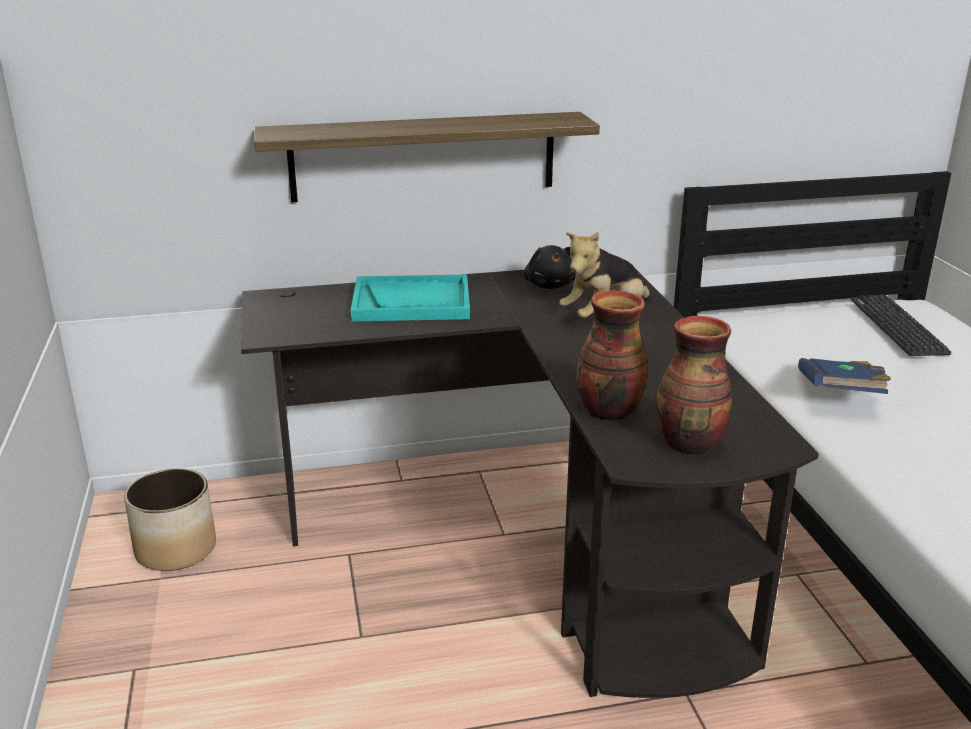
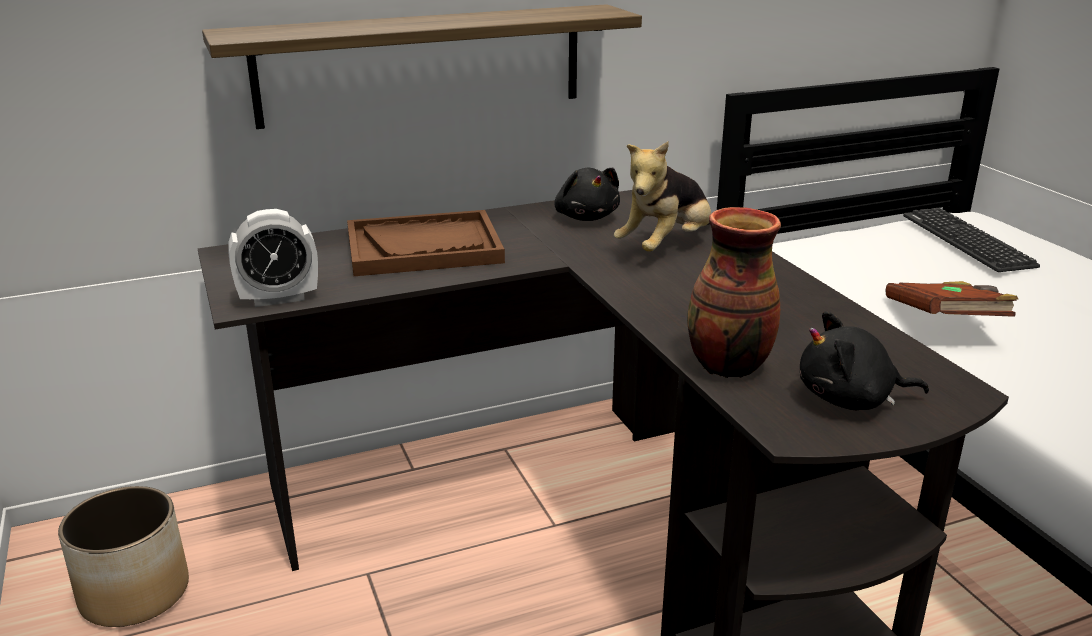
camera: 10 degrees left, 0 degrees up
turquoise tray [350,274,470,321] -> brown tray [347,210,505,276]
vase [656,316,732,455] -> black plush toy [800,311,929,410]
blue book [798,358,891,394] -> brown book [886,281,1018,317]
none -> alarm clock [228,209,318,307]

